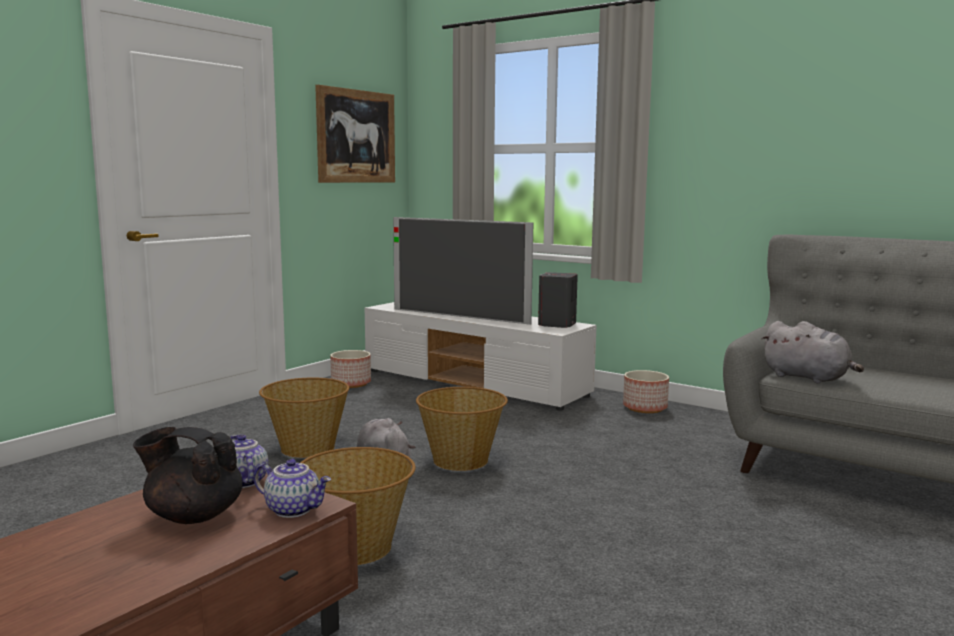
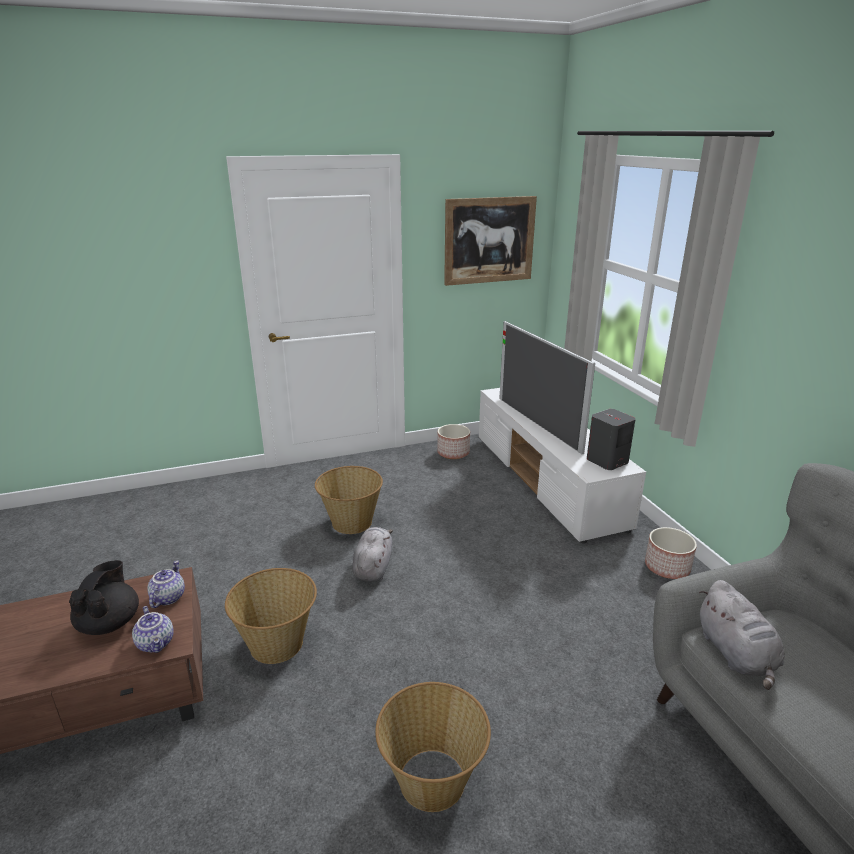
camera: 35 degrees right, 15 degrees up
black teapot [133,427,243,524] -> black teapot turned 45 degrees clockwise [69,560,139,635]
basket [416,387,508,471] -> basket moved to [375,682,491,812]

